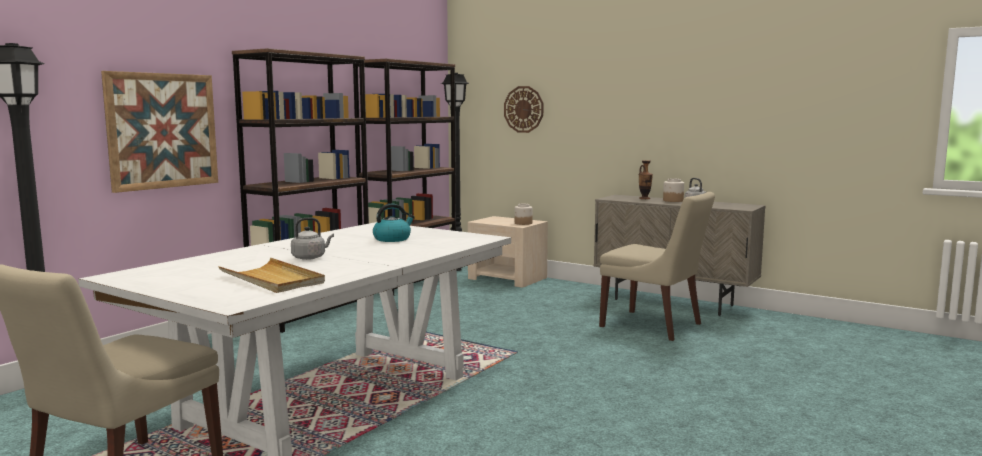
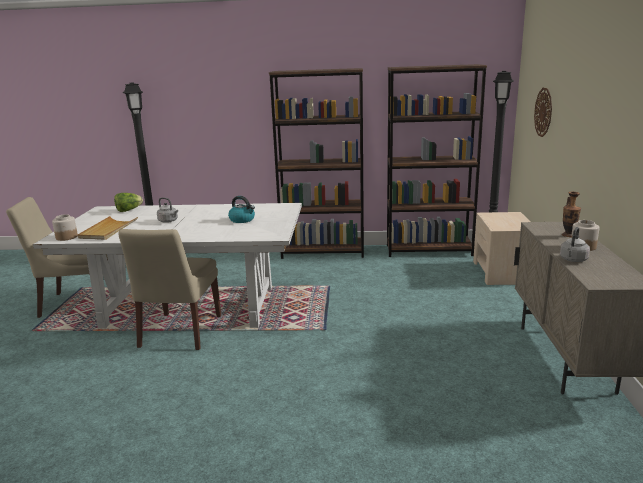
camera: 60 degrees right, 10 degrees up
picture [101,71,218,193] -> none
jar [515,204,533,225] -> jar moved to [52,214,78,241]
beige chair [599,192,715,341] -> beige chair moved to [118,229,221,350]
none -> lettuce [114,193,143,212]

